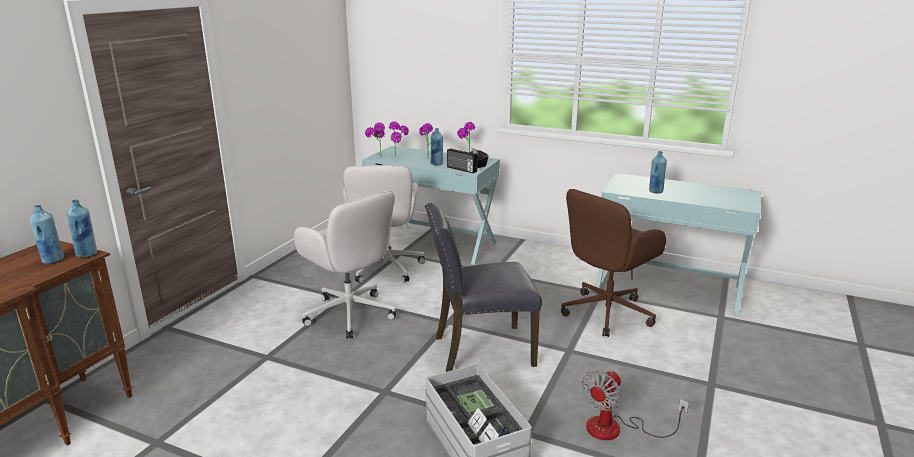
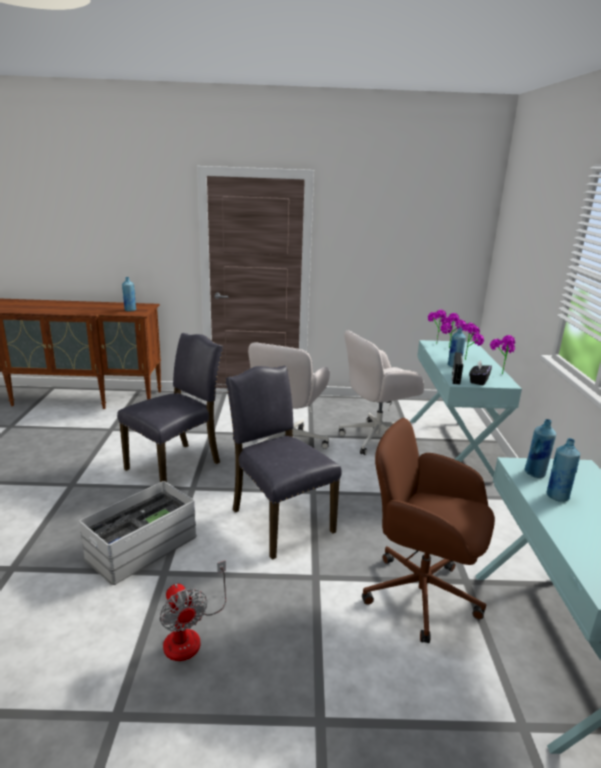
camera: 65 degrees right, 0 degrees up
blue bottle [66,200,97,257] -> blue bottle moved to [525,419,556,478]
fan [582,370,689,440] -> fan turned 135 degrees counterclockwise [159,560,226,661]
none -> grey chair [117,333,224,482]

